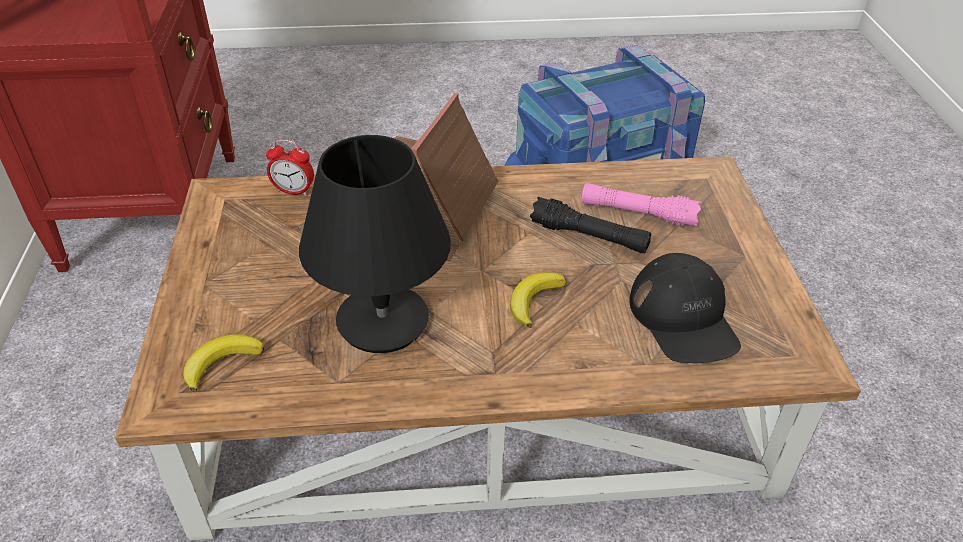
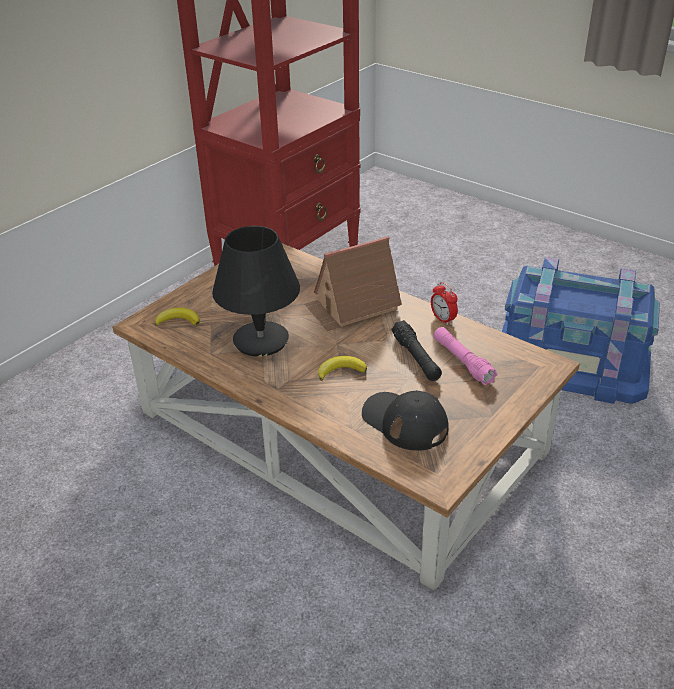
camera: 45 degrees right, 5 degrees down
alarm clock [266,139,314,196] -> alarm clock moved to [431,282,458,326]
black cap [629,253,741,363] -> black cap turned 105 degrees clockwise [362,390,449,451]

